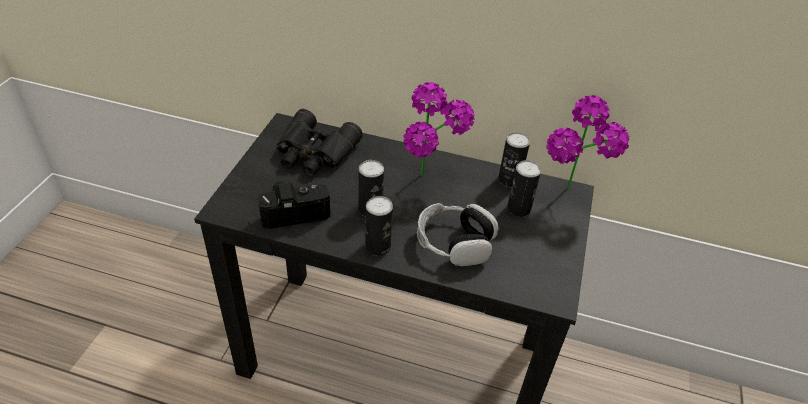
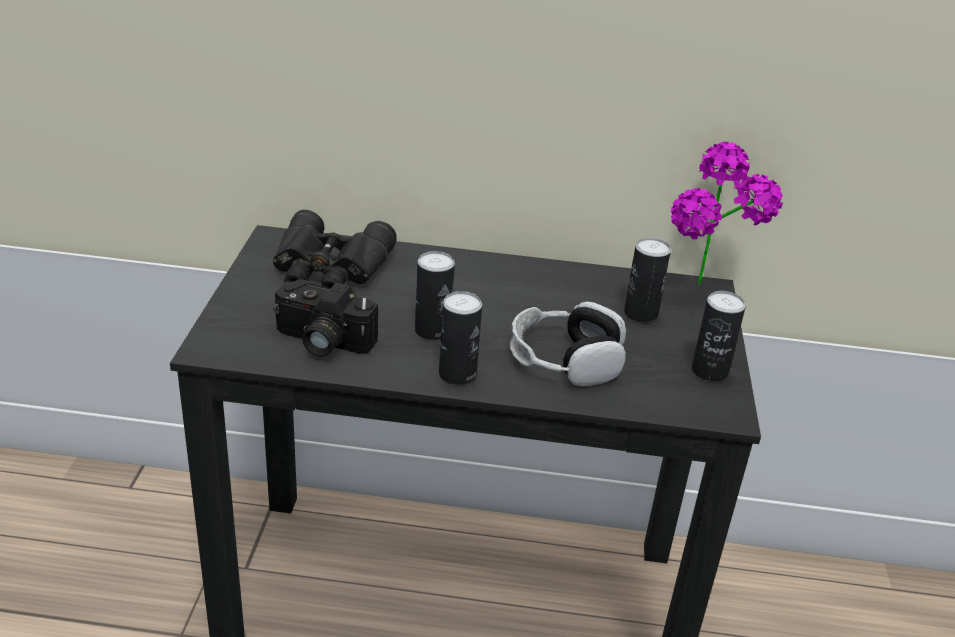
camera: 10 degrees left, 10 degrees down
camera [257,180,331,229] -> camera turned 135 degrees counterclockwise [274,279,378,357]
potted plant [403,82,475,175] -> none
can [498,132,530,187] -> can moved to [692,291,746,382]

